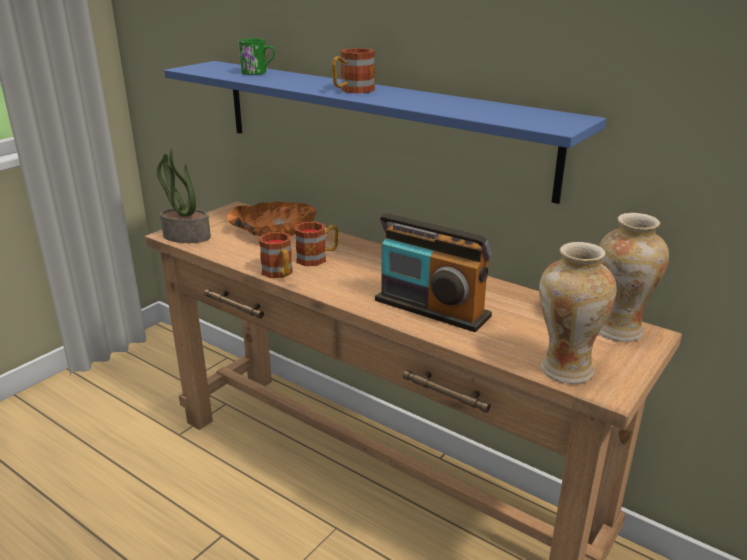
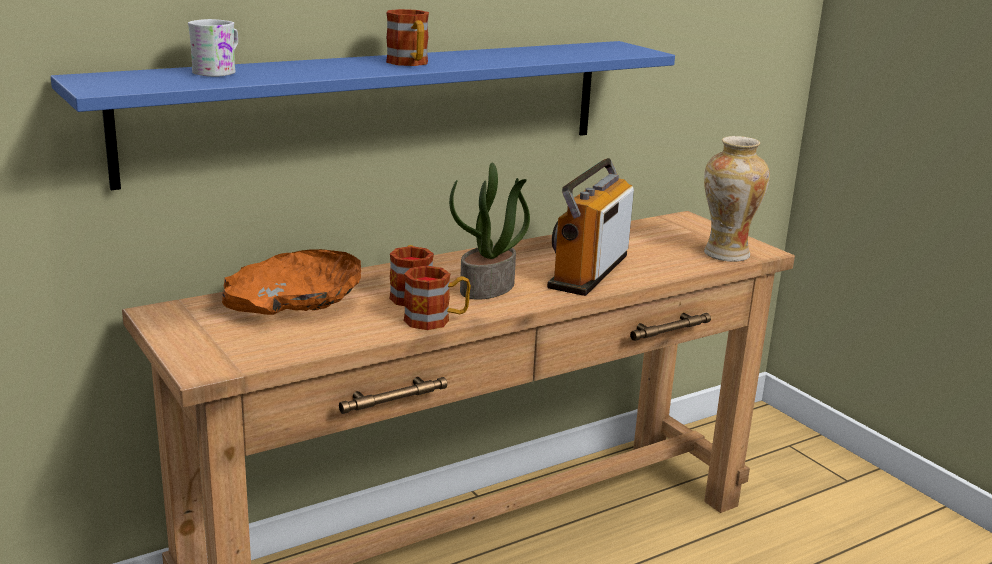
camera: 70 degrees left, 5 degrees down
potted plant [157,148,211,243] -> potted plant moved to [449,162,530,300]
green mug [238,38,275,75] -> white mug [188,19,238,77]
radio [375,213,492,332] -> radio turned 150 degrees clockwise [547,158,634,296]
vase [599,213,669,342] -> none

